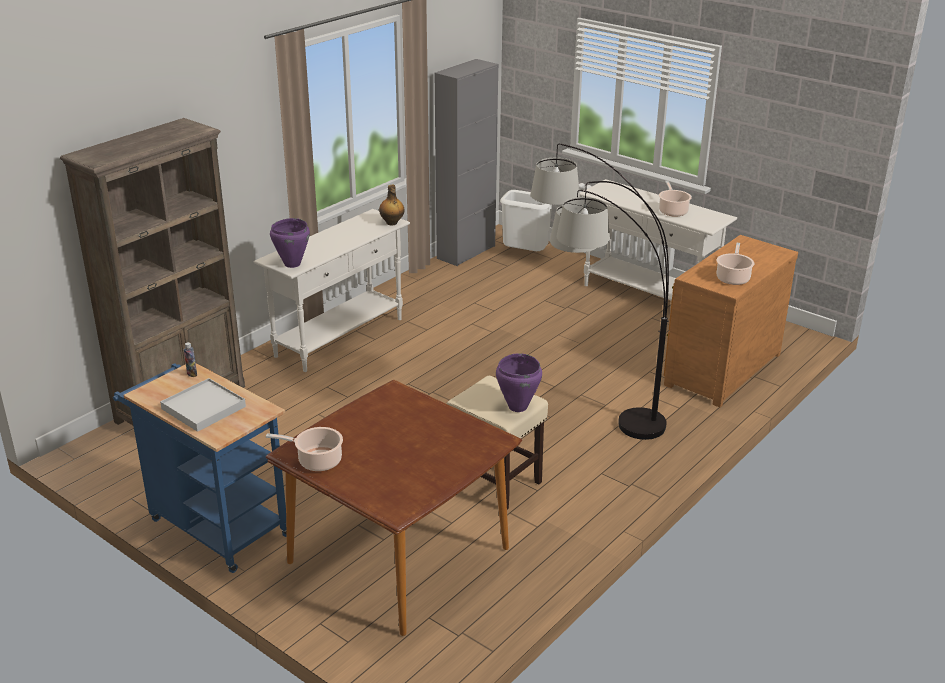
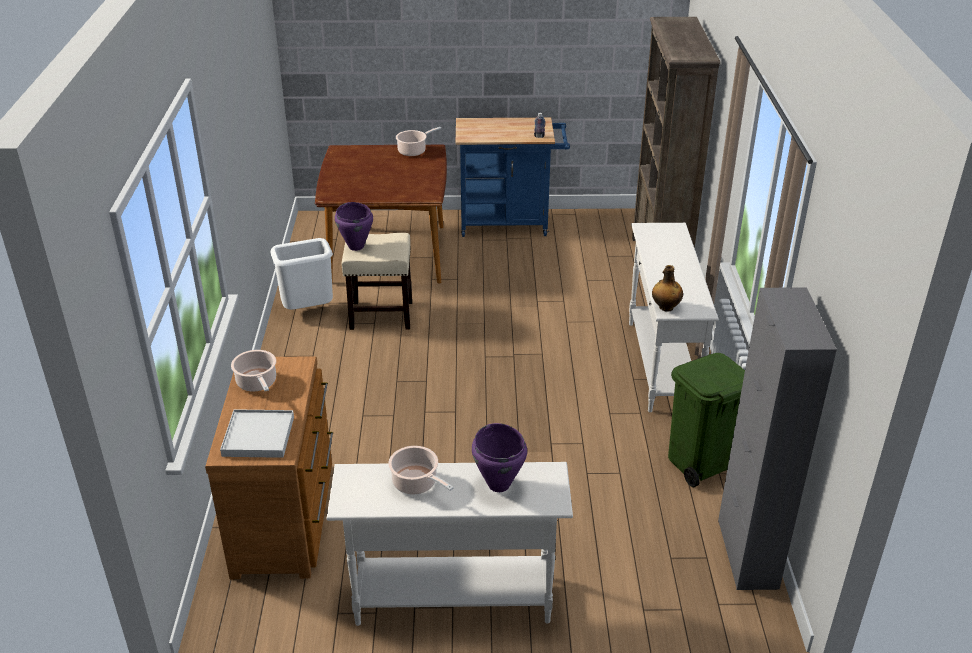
camera: 140 degrees right, 5 degrees up
white tray [160,378,246,432] -> white tray moved to [220,409,294,458]
purple cooking pot [270,218,310,268] -> purple cooking pot moved to [472,423,527,492]
white trash can [500,190,552,251] -> white trash can moved to [271,238,333,310]
floor lamp [531,144,669,440] -> none
none -> green trash can [668,353,745,487]

